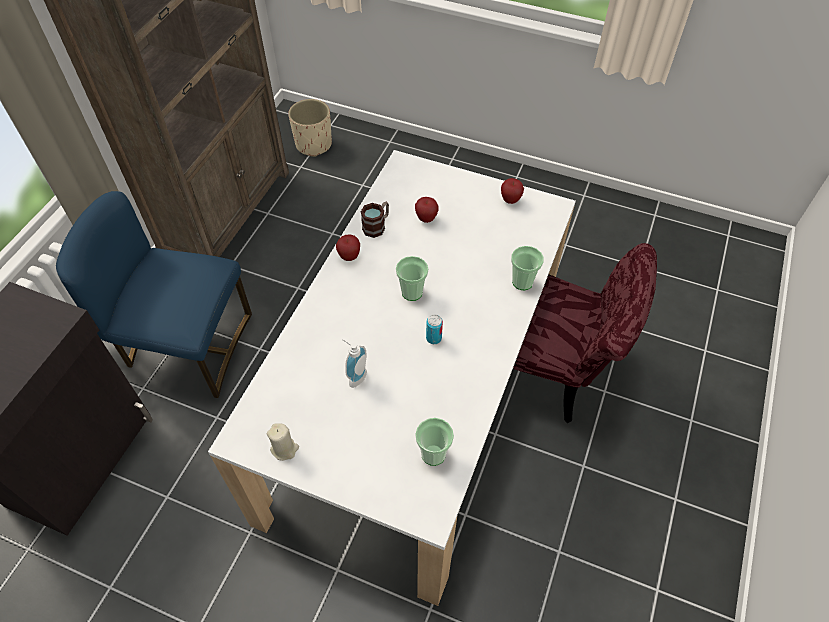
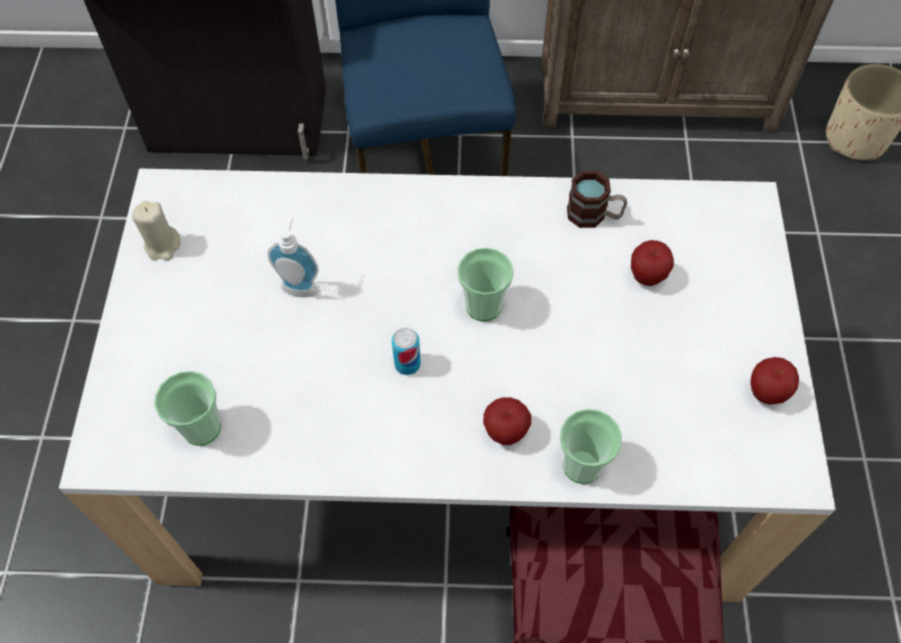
camera: 70 degrees right, 5 degrees up
apple [336,234,360,261] -> apple moved to [483,397,531,445]

